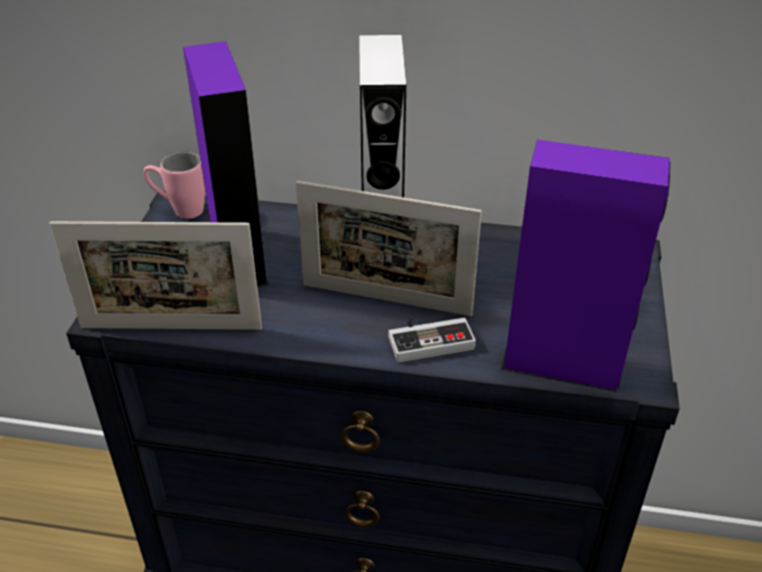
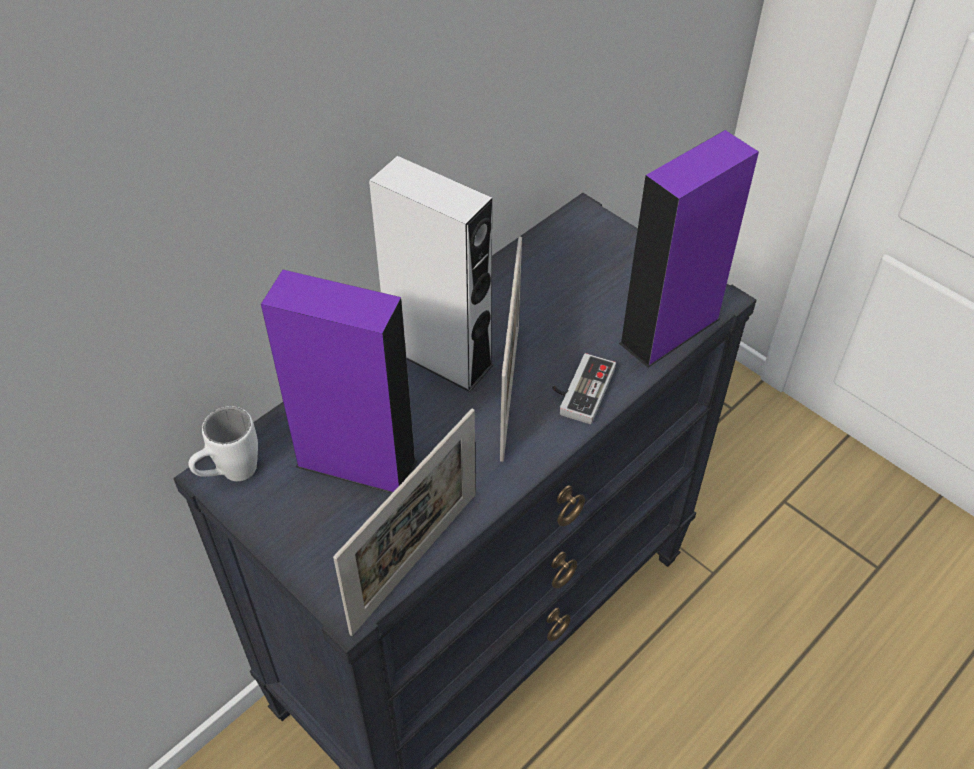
camera: 55 degrees left, 10 degrees up
pink mug [143,151,205,219] -> white mug [188,406,258,481]
picture frame [296,181,482,316] -> picture frame turned 45 degrees counterclockwise [500,237,522,462]

